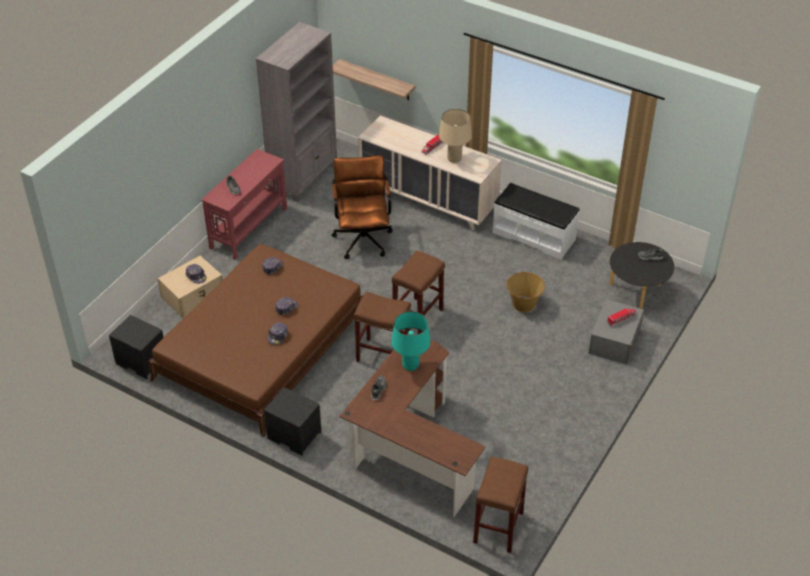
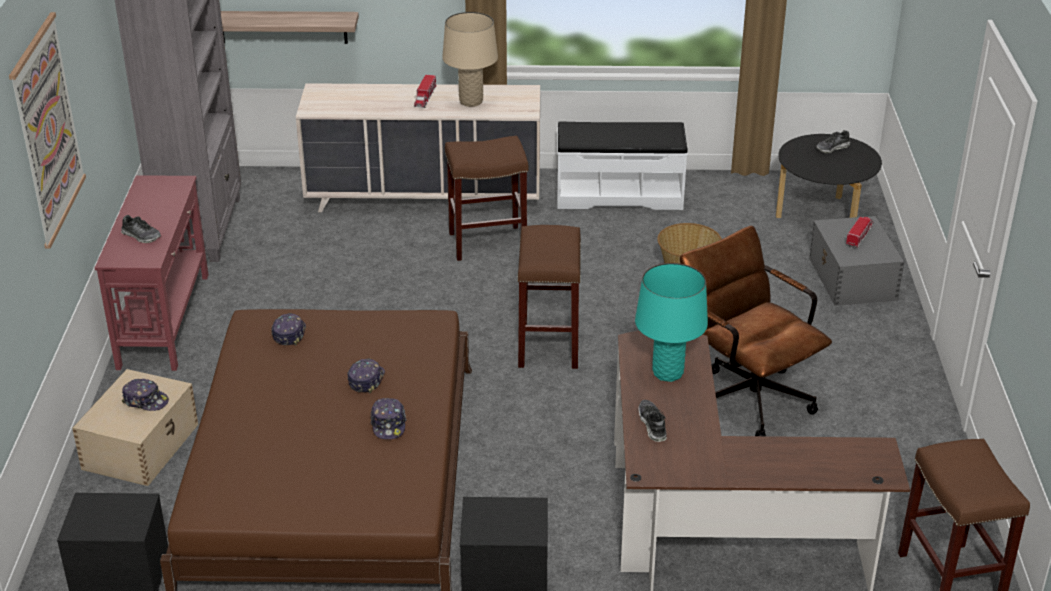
camera: 30 degrees left, 10 degrees down
brown office chair [331,155,393,259] -> brown office chair moved to [680,226,832,436]
brown stool [354,291,411,362] -> brown stool moved to [445,136,528,261]
none -> picture [9,12,86,249]

